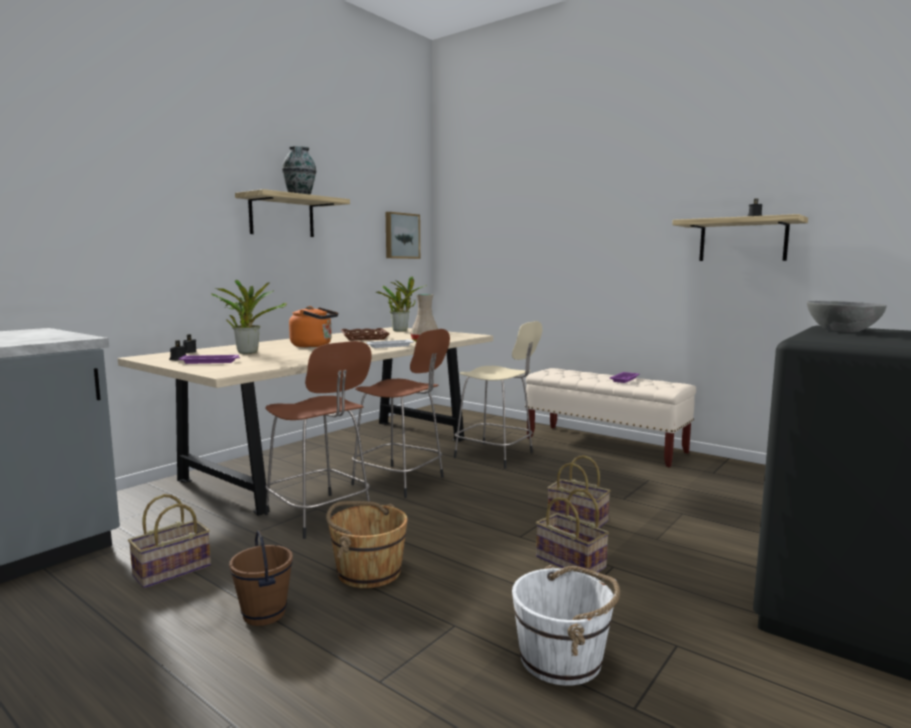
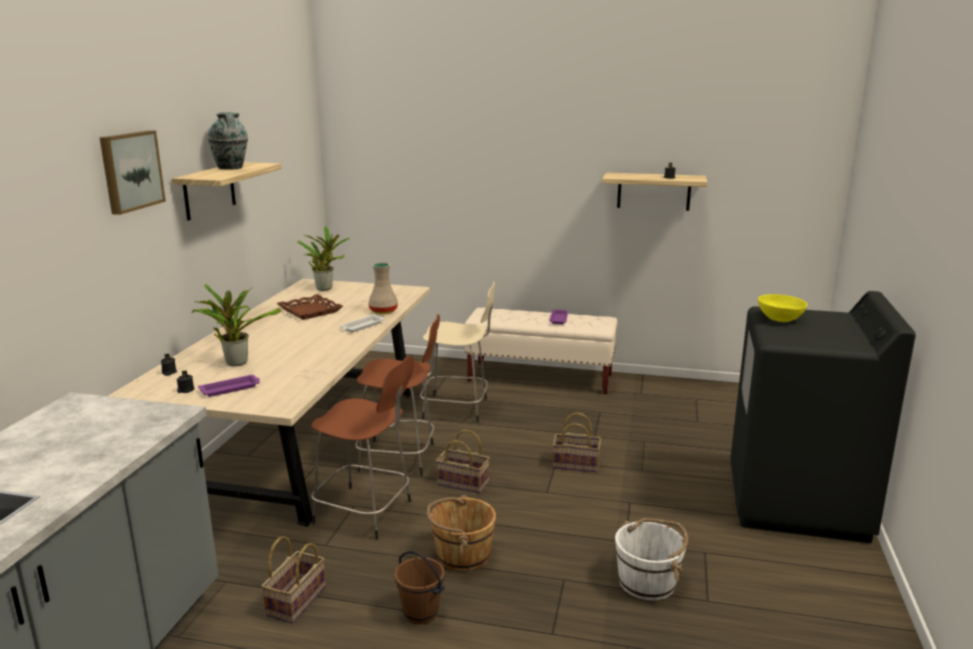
camera: 25 degrees left, 10 degrees up
orange kettle [289,306,338,347] -> none
picture [386,212,420,259] -> picture moved to [100,130,166,215]
basket [536,489,609,572] -> basket moved to [436,430,490,494]
grey bowl [807,301,887,332] -> yellow bowl [758,294,807,322]

